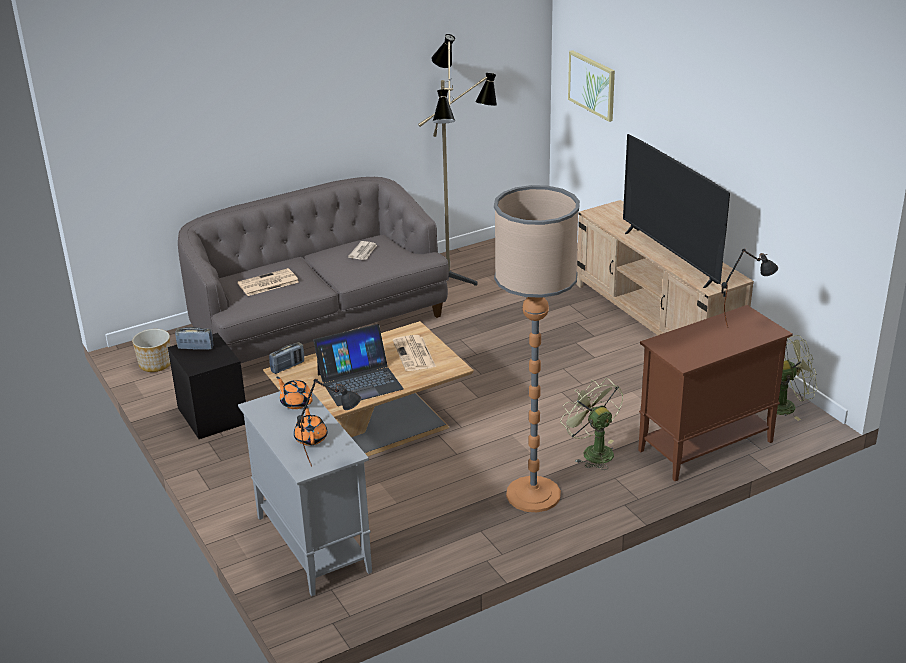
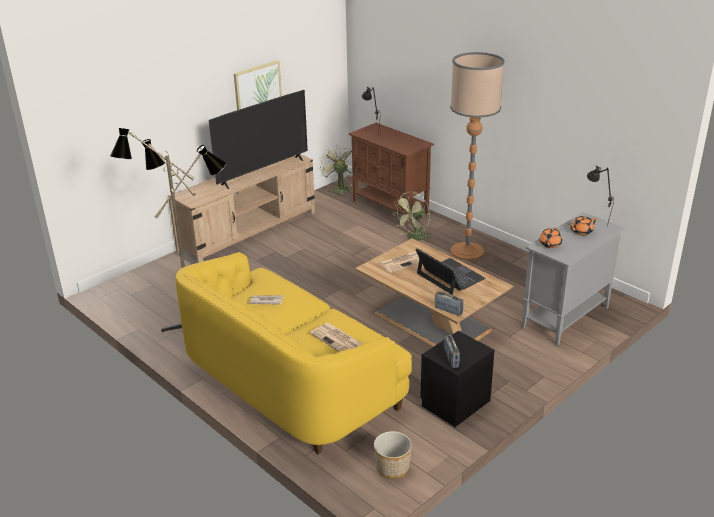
camera: 105 degrees left, 0 degrees up
grey sofa [178,177,449,363] -> yellow sofa [176,252,412,454]
picture [568,50,615,122] -> picture moved to [234,60,282,110]

